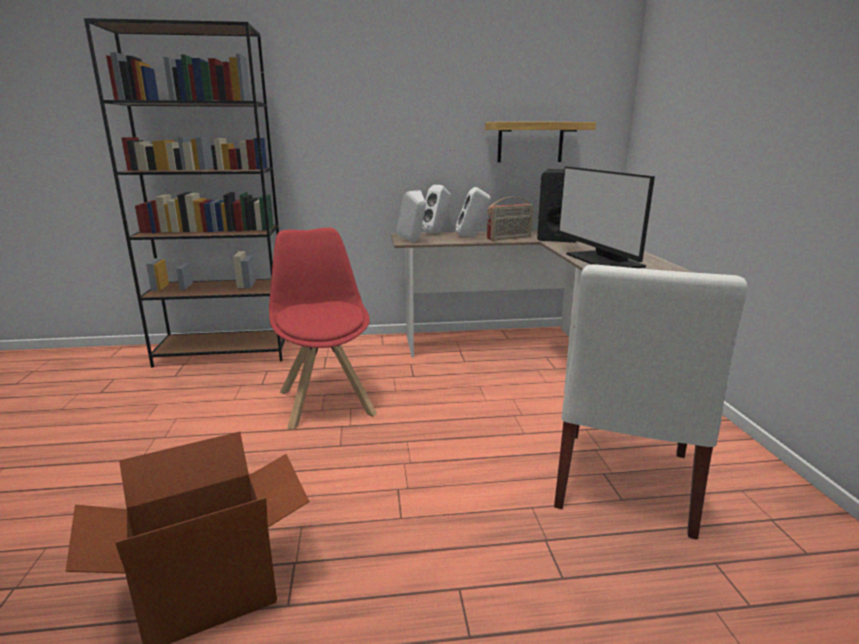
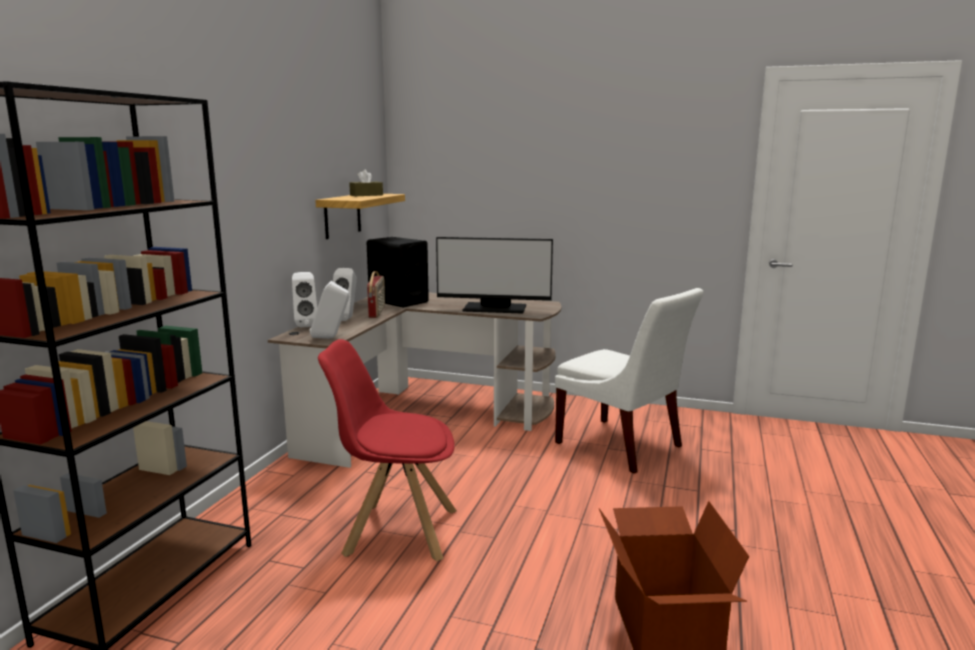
camera: 65 degrees left, 5 degrees down
none -> brown tissue box [349,170,383,196]

